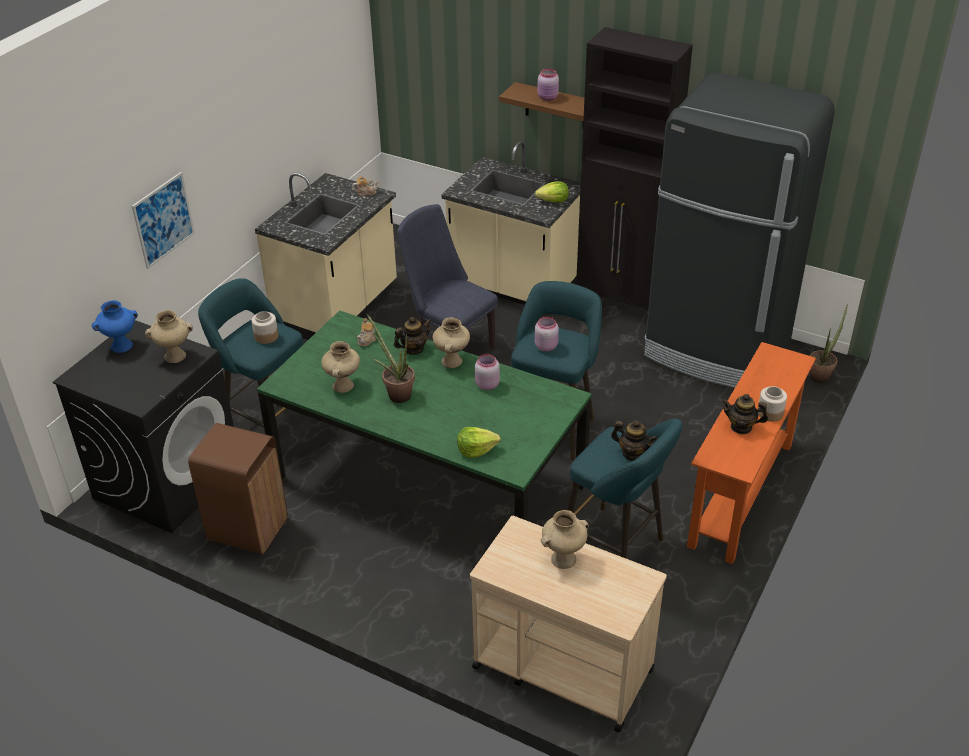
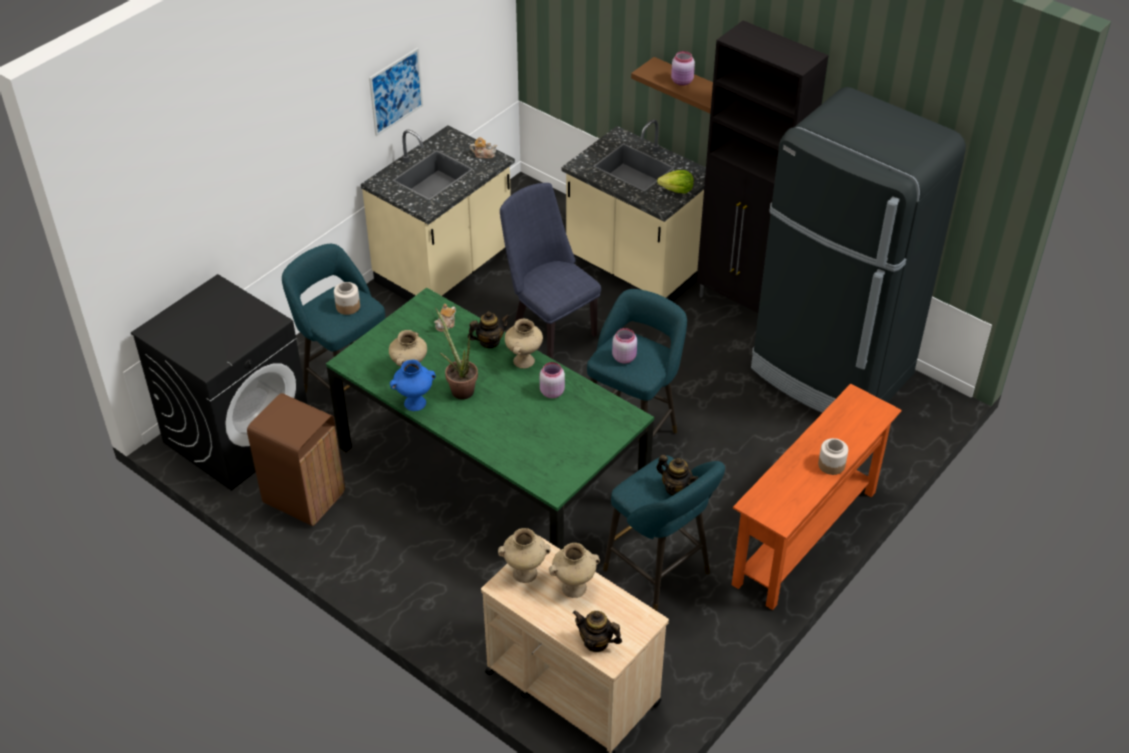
camera: 10 degrees right, 5 degrees up
blue vase [92,300,138,353] -> blue vase moved to [390,360,436,411]
picture [132,172,195,269] -> picture moved to [369,48,423,136]
beige vase [145,310,193,363] -> beige vase moved to [498,528,550,583]
lettuce [457,427,501,458] -> none
teapot [722,394,768,434] -> teapot moved to [573,610,622,652]
potted plant [810,305,848,383] -> none

